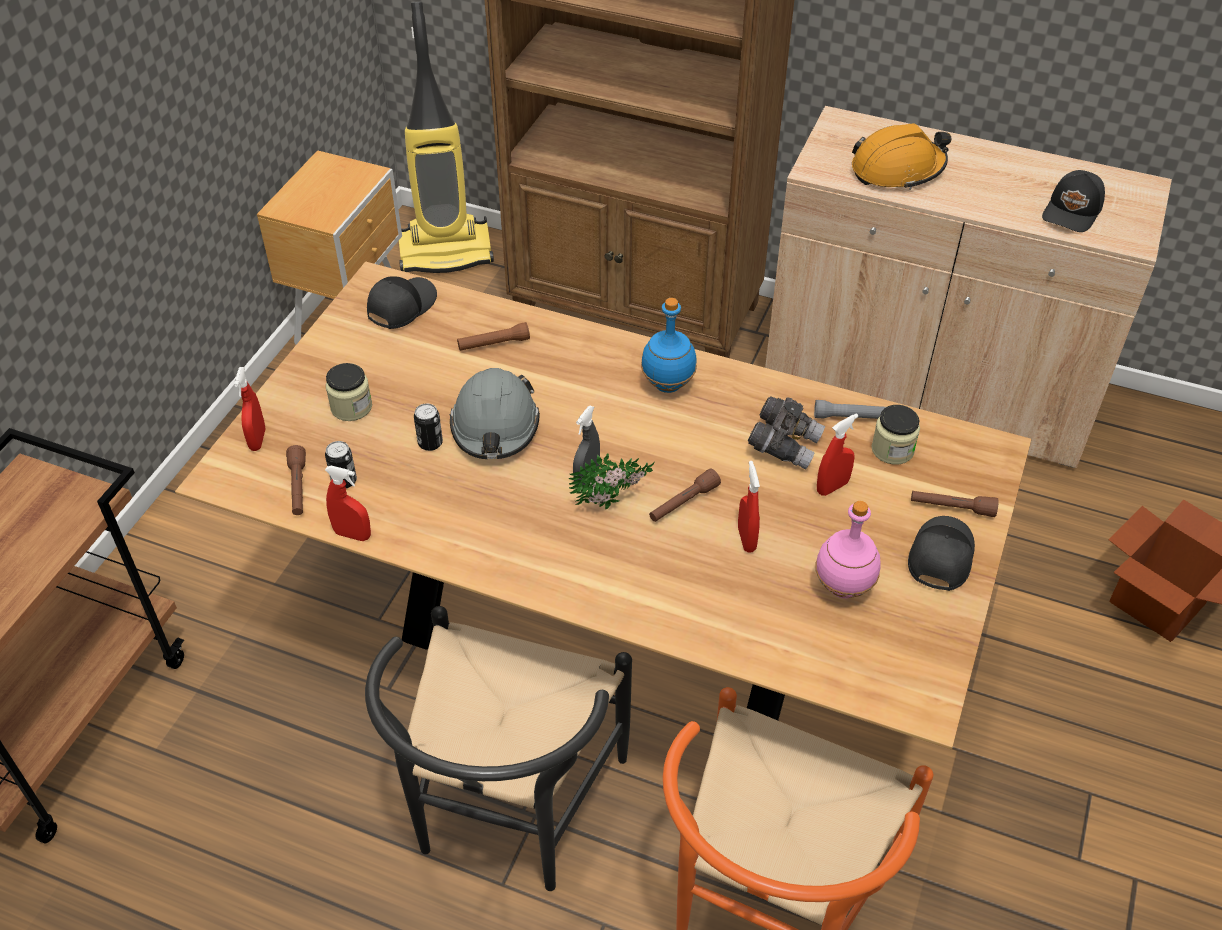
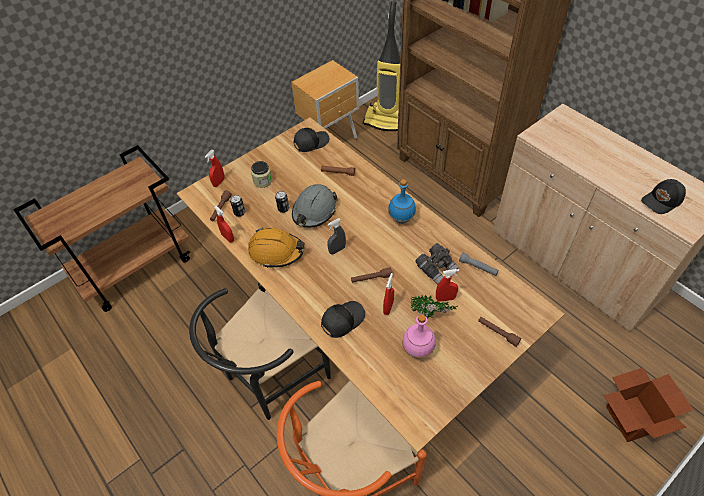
camera: 30 degrees right, 5 degrees up
potted plant [569,453,655,509] -> potted plant moved to [410,294,457,319]
orange hard hat [852,123,951,190] -> orange hard hat moved to [248,228,305,268]
jar [871,405,920,465] -> none
black cap [908,516,975,591] -> black cap moved to [321,301,365,338]

